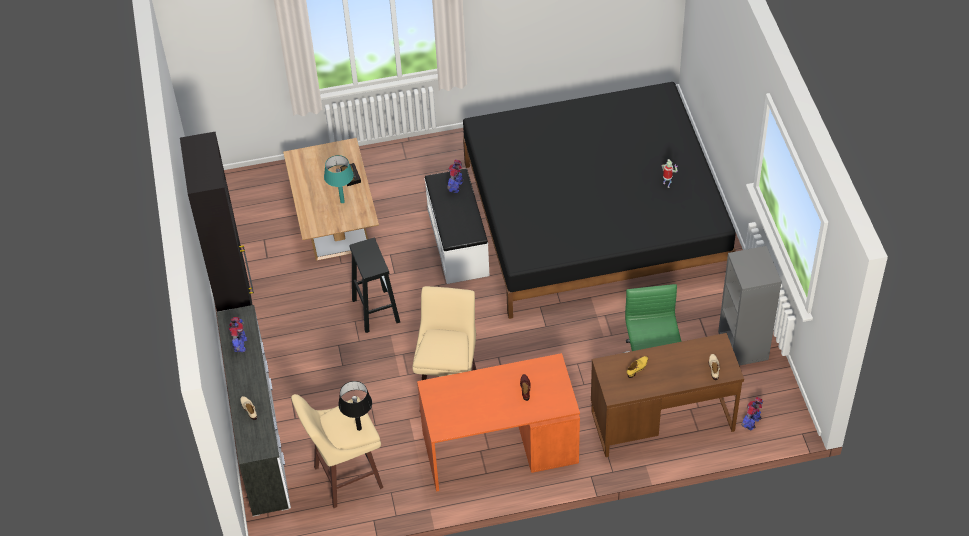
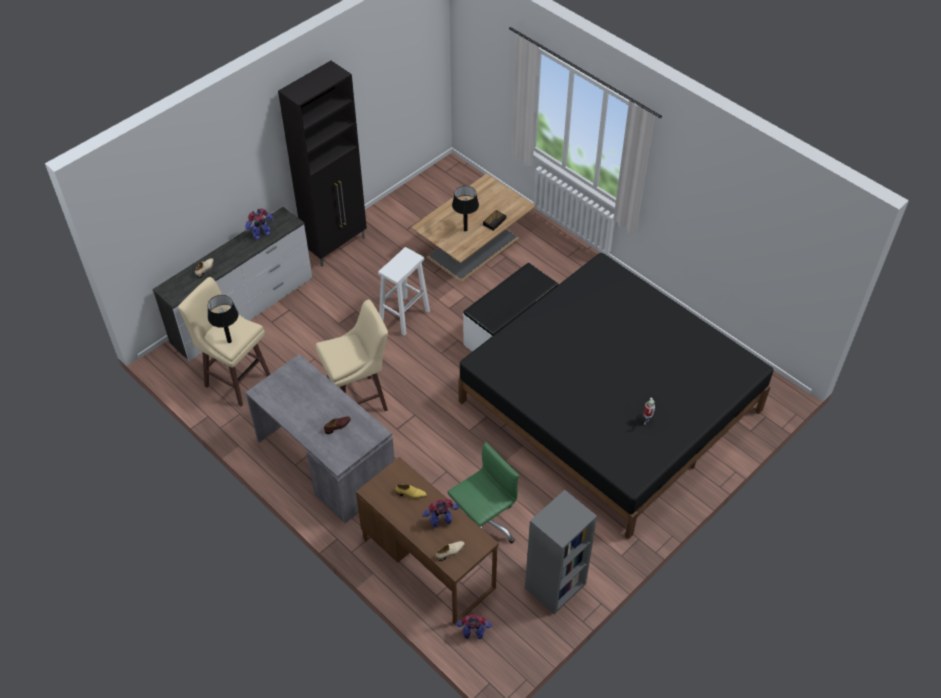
camera: 55 degrees right, 0 degrees up
turquoise table lamp [324,155,354,203] -> black table lamp [452,186,479,232]
black stool [349,238,400,333] -> white stool [378,247,430,336]
orange desk [417,353,580,492] -> grey desk [245,354,395,523]
toy robot [447,160,464,193] -> toy robot moved to [422,499,459,528]

